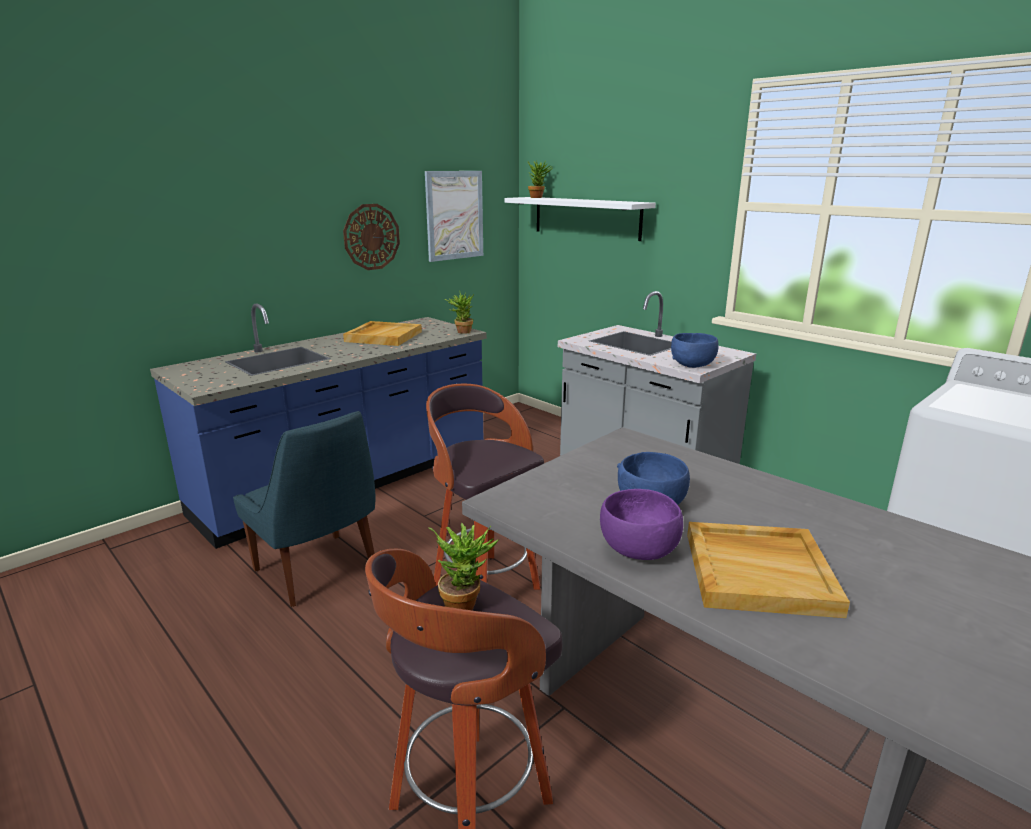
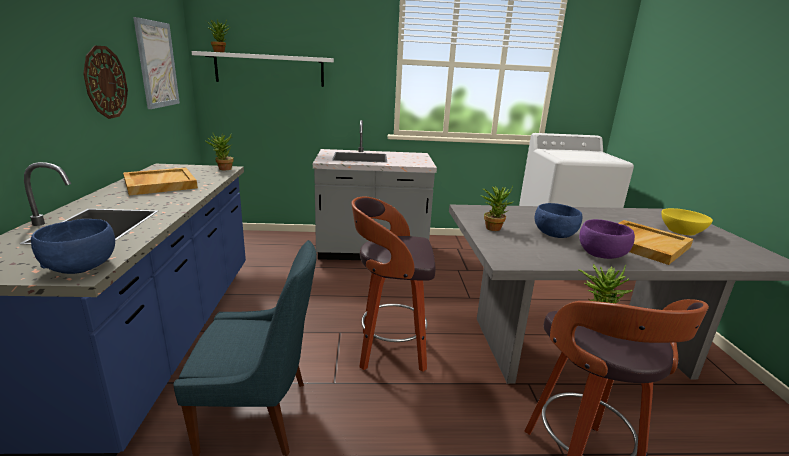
camera: 50 degrees left, 0 degrees up
blue bowl [671,333,719,368] -> blue bowl moved to [31,219,115,274]
none -> potted plant [480,186,513,231]
none -> yellow bowl [662,208,713,235]

